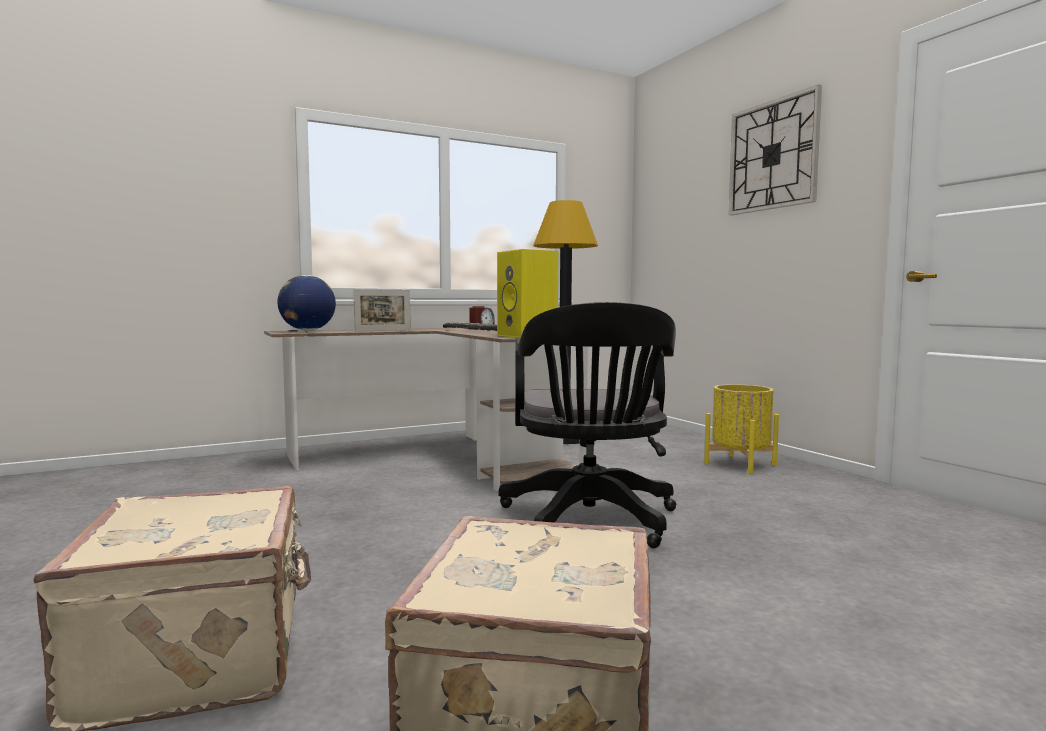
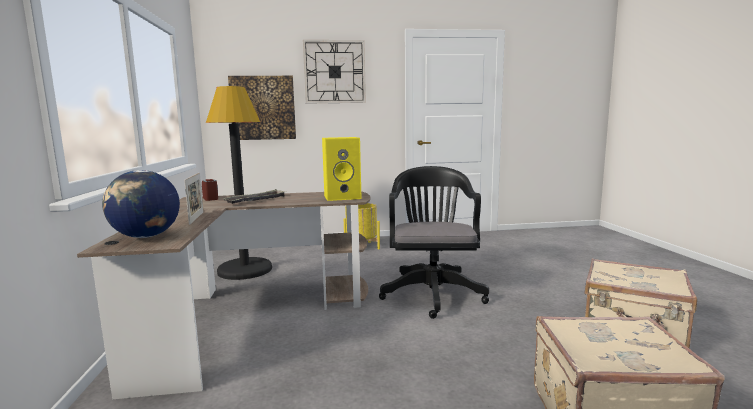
camera: 70 degrees left, 5 degrees up
black office chair [498,302,676,548] -> black office chair turned 105 degrees counterclockwise [379,166,489,319]
none -> picture [228,76,296,140]

